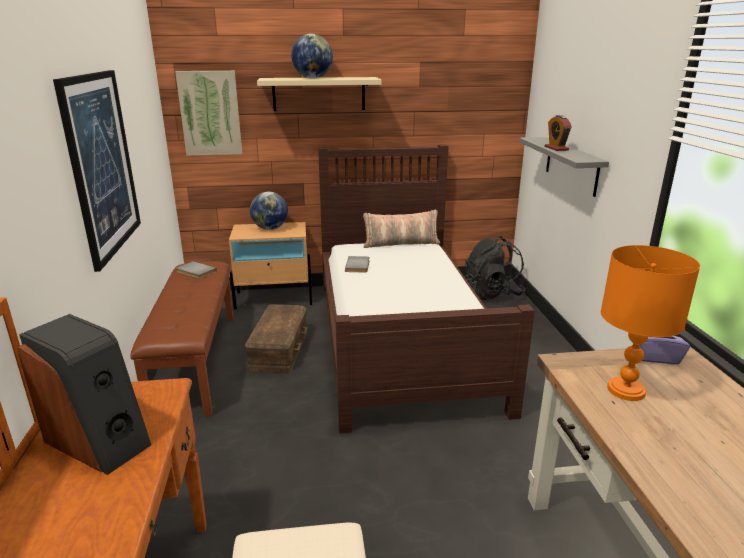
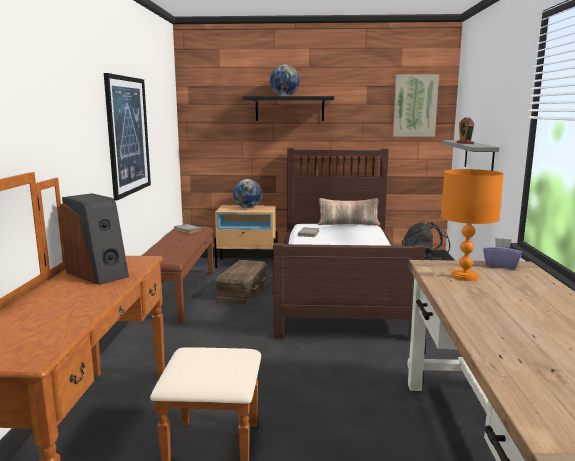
camera: 10 degrees right, 10 degrees down
picture [175,71,242,156] -> picture moved to [393,74,439,137]
beige shelf [257,77,381,111] -> black shelf [243,96,334,121]

